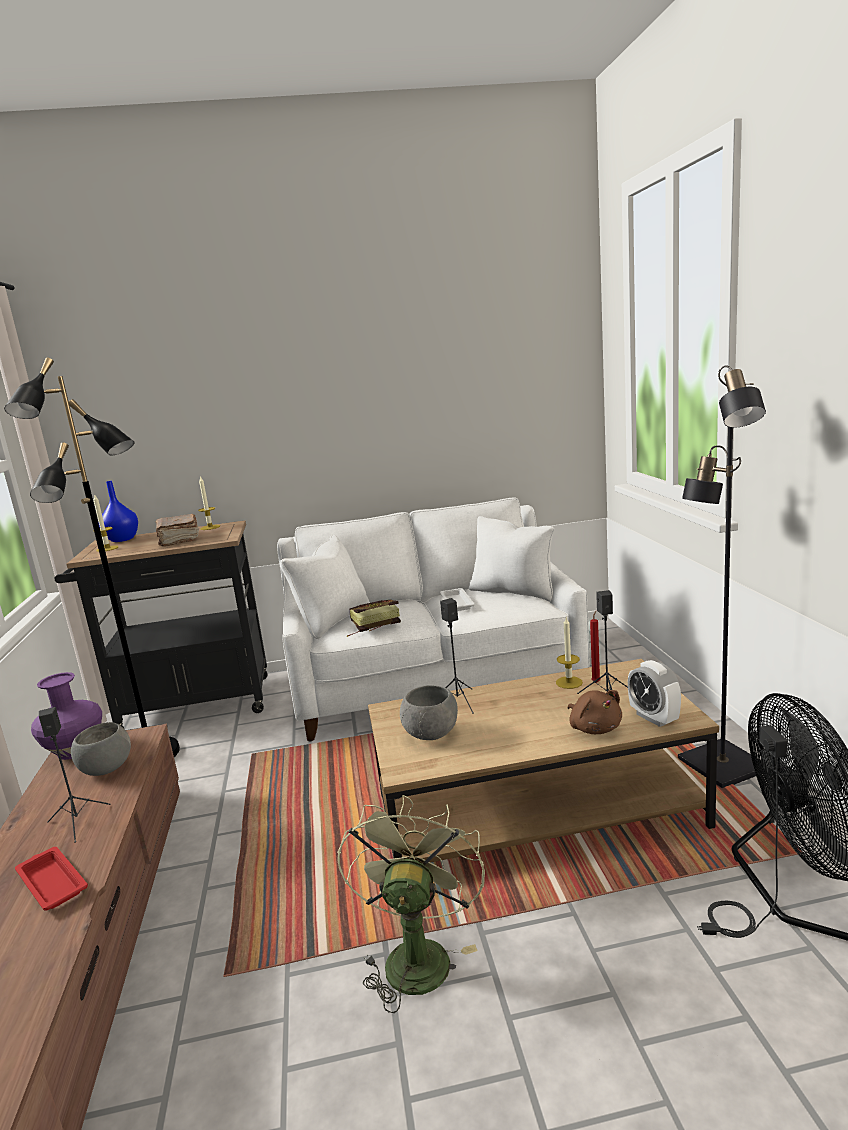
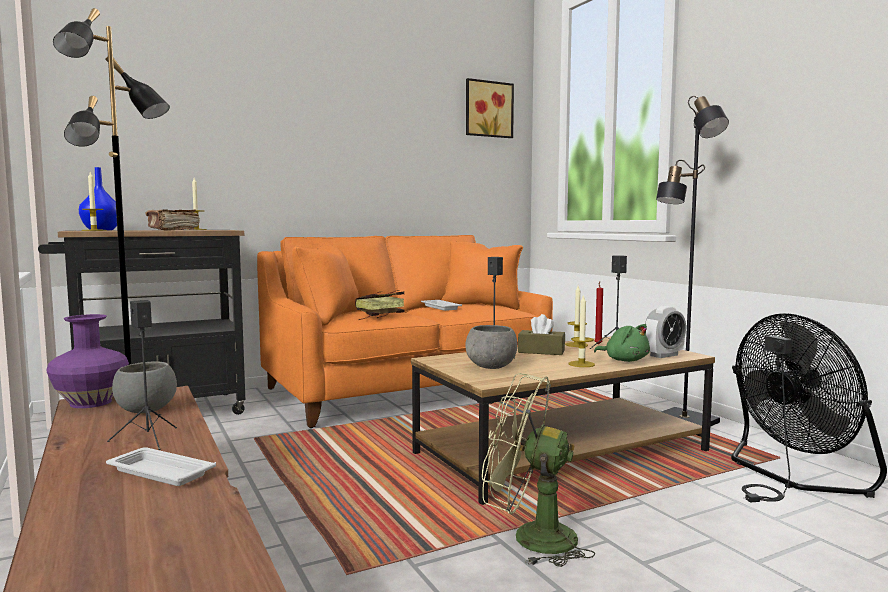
camera: 20 degrees left, 10 degrees down
red tray [15,847,88,911] -> white tray [106,447,216,486]
white sofa [277,498,590,742] -> orange sofa [257,235,553,428]
green fan [337,795,485,1013] -> green fan turned 60 degrees counterclockwise [482,373,595,567]
brown plush toy [568,690,622,734] -> green plush toy [594,324,650,362]
alarm clock [628,660,681,727] -> alarm clock turned 75 degrees counterclockwise [645,306,686,358]
none -> picture [466,78,514,138]
none -> brown tissue box [518,314,565,355]
none -> candle [568,294,595,367]

